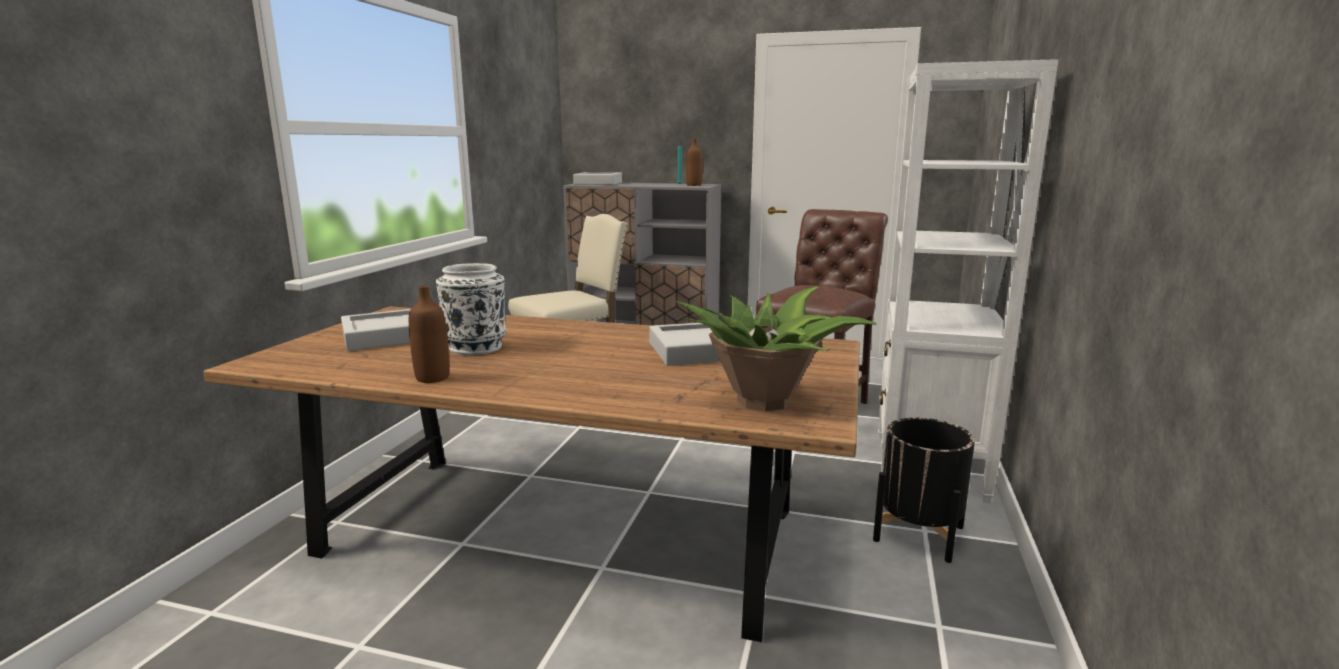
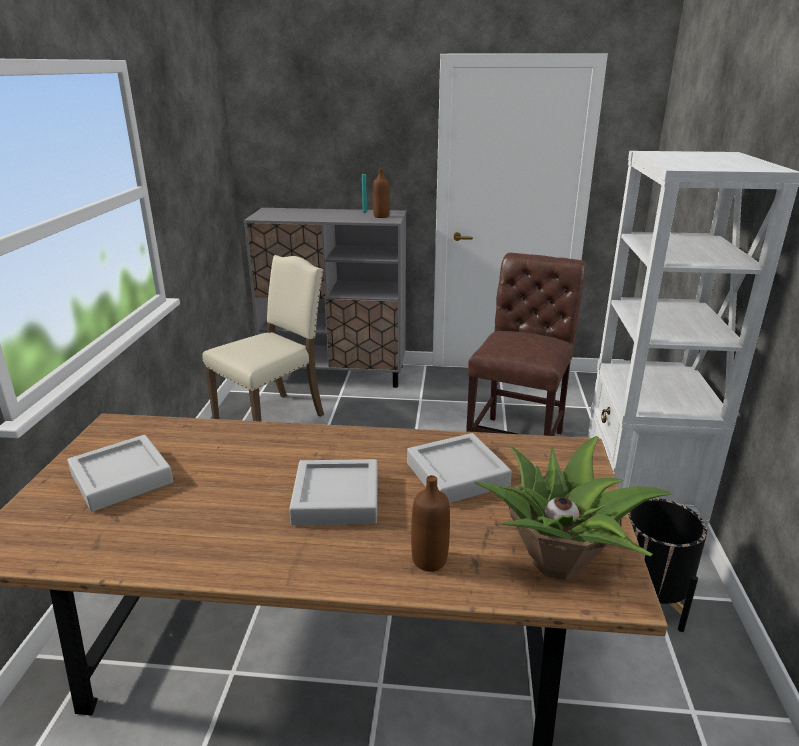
camera: 10 degrees left, 10 degrees up
brown bottle [409,285,450,383] -> brown bottle moved to [411,475,450,572]
white vase [436,263,506,355] -> none
grey tray [573,172,622,185] -> grey tray moved to [289,459,378,525]

